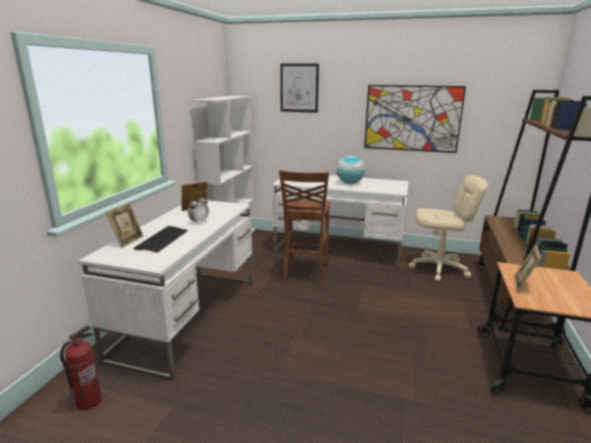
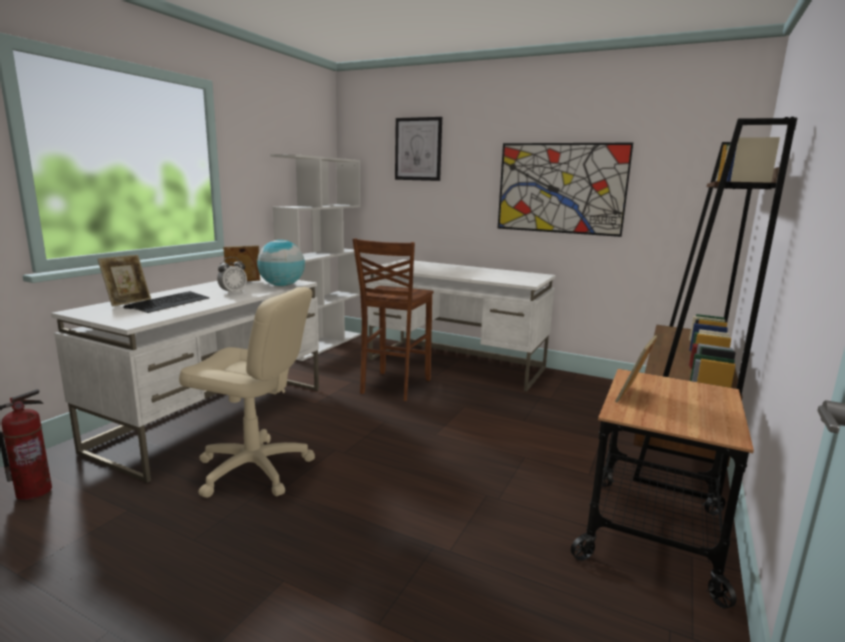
camera: 10 degrees right, 5 degrees down
globe [337,155,365,184] -> globe moved to [257,240,305,286]
beige office chair [409,175,488,281] -> beige office chair moved to [179,287,315,498]

